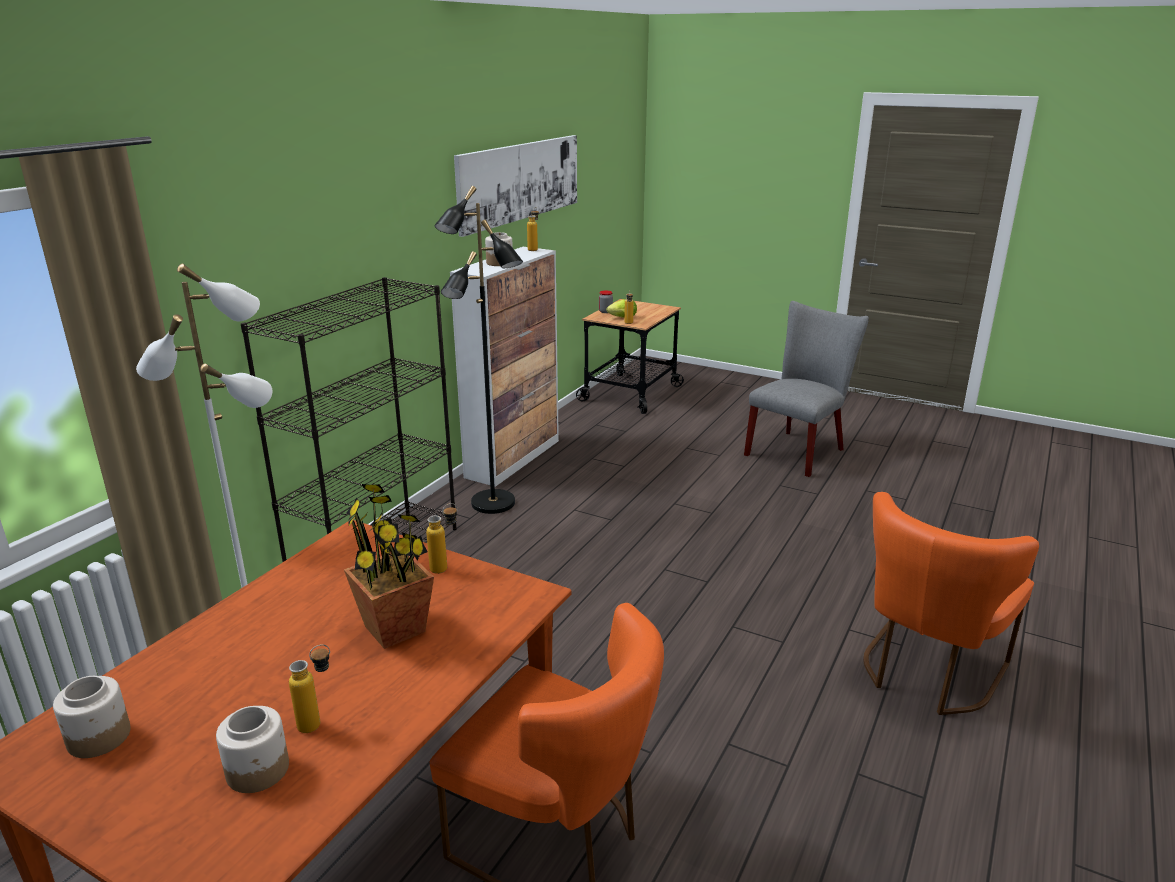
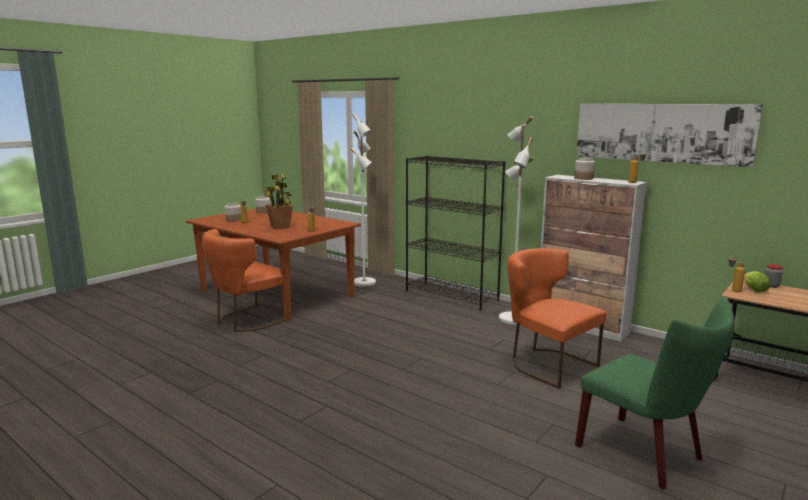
camera: 100 degrees right, 10 degrees down
black floor lamp [434,186,523,514] -> white floor lamp [499,116,534,325]
grey chair [744,301,869,477] -> green chair [575,296,734,489]
orange chair [863,492,1039,715] -> orange chair moved to [507,248,607,389]

